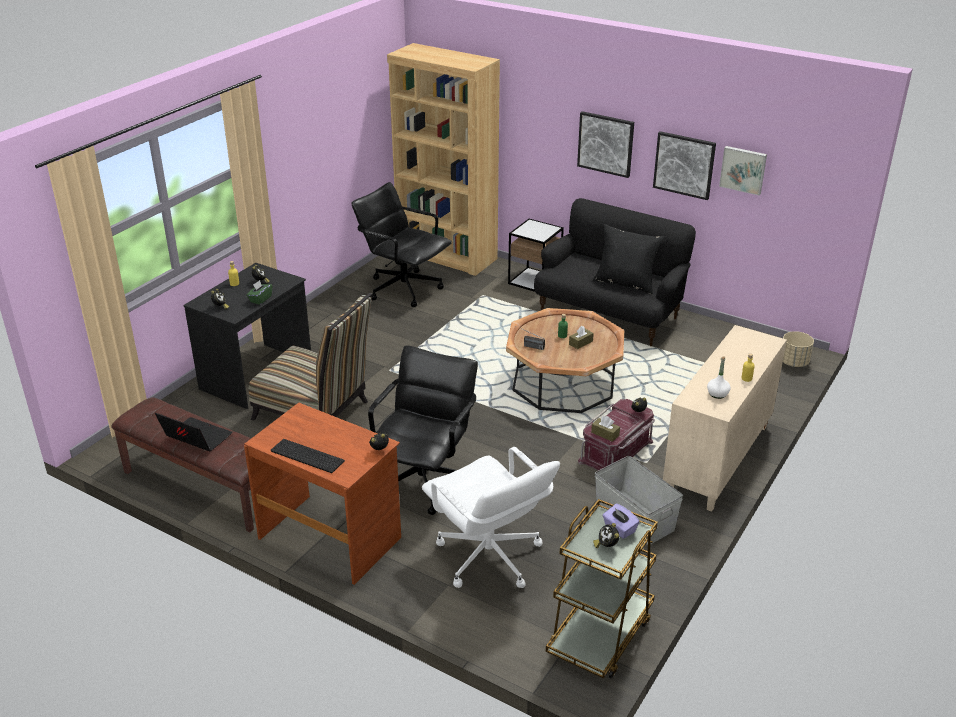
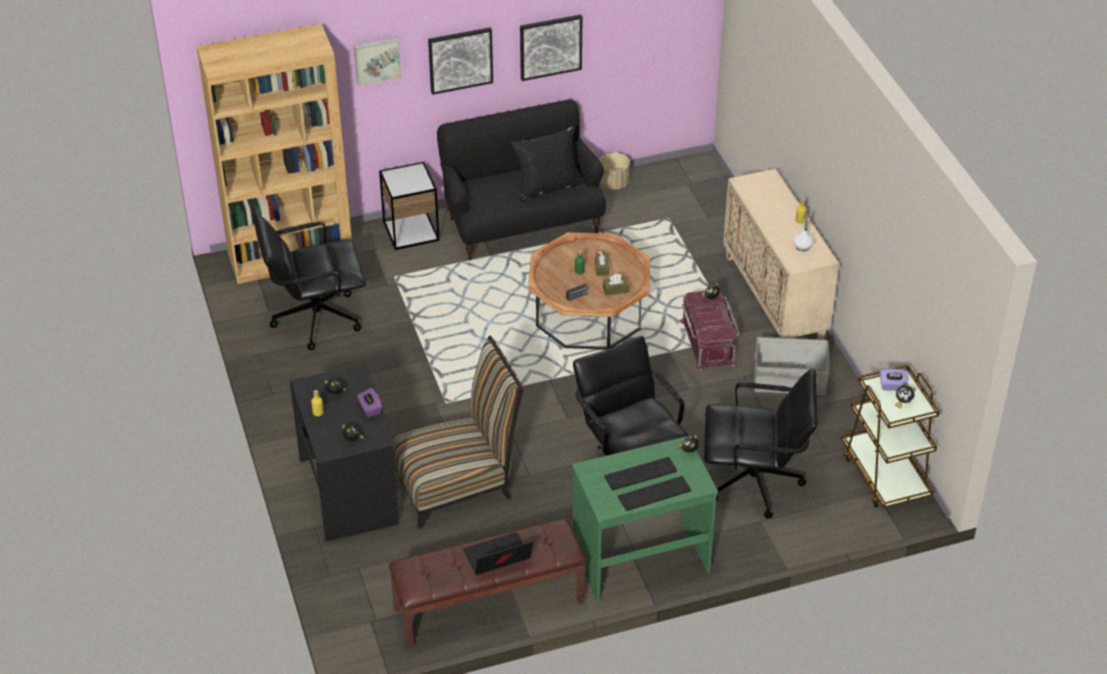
camera: 50 degrees left, 10 degrees up
brown desk [244,403,401,585] -> green desk [572,436,718,602]
green tissue box [247,280,272,305] -> purple tissue box [357,388,382,418]
white office chair [422,447,560,588] -> black office chair [704,368,817,519]
brown tissue box [591,416,620,442] -> brown tissue box moved to [603,274,629,296]
picture [719,146,767,195] -> picture moved to [354,37,402,86]
beige planter [783,331,814,367] -> beige planter moved to [600,153,630,190]
none -> keyboard [604,457,677,490]

